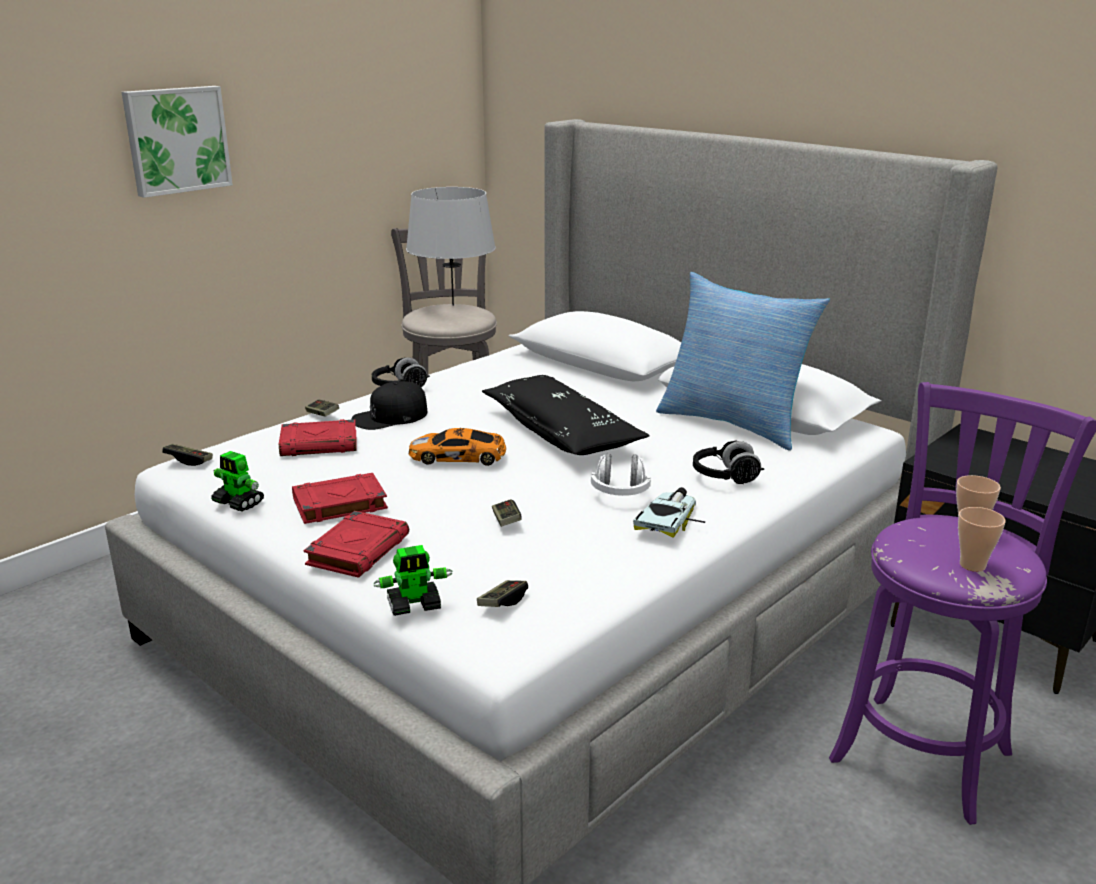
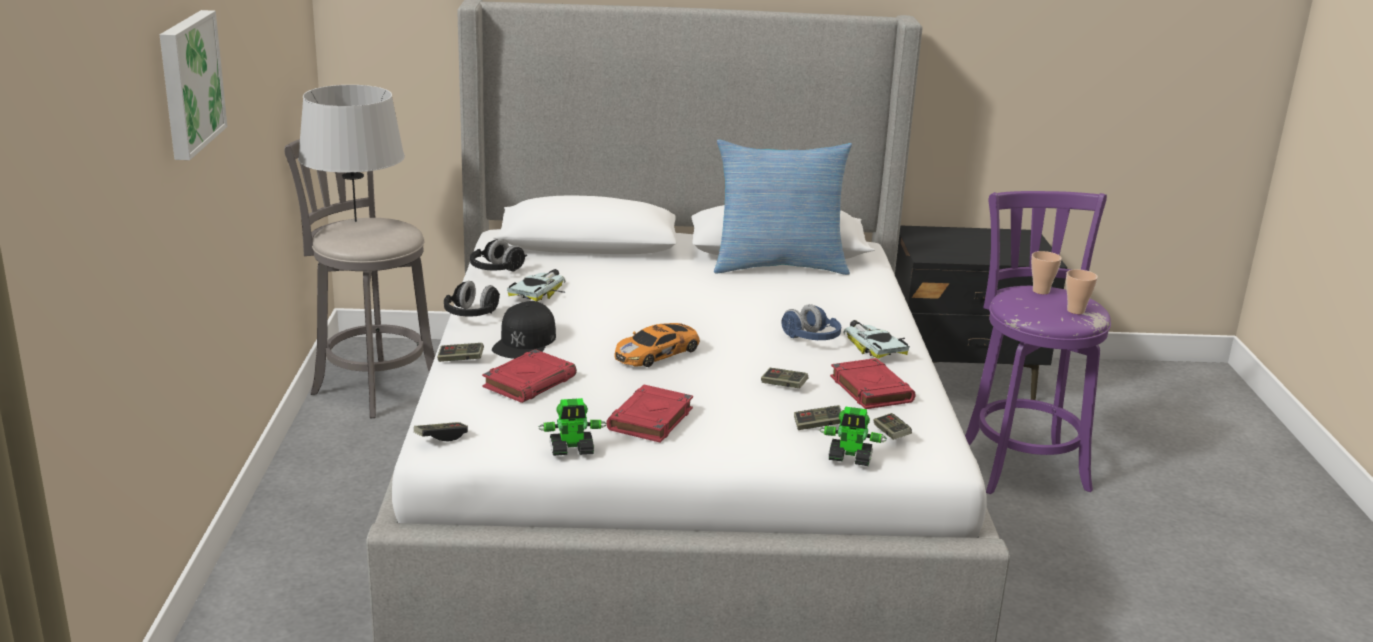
camera: 45 degrees left, 0 degrees up
red book [303,511,409,578] -> red book moved to [830,358,916,409]
toy robot [373,545,452,616] -> toy robot turned 75 degrees clockwise [819,407,887,466]
black pillow [482,375,650,455] -> none
white headphones [591,453,651,496] -> blue headphones [781,304,841,340]
black headphones [693,440,764,484] -> black headphones moved to [470,239,527,272]
none -> toy car [507,269,565,301]
none -> game controller [794,405,841,430]

